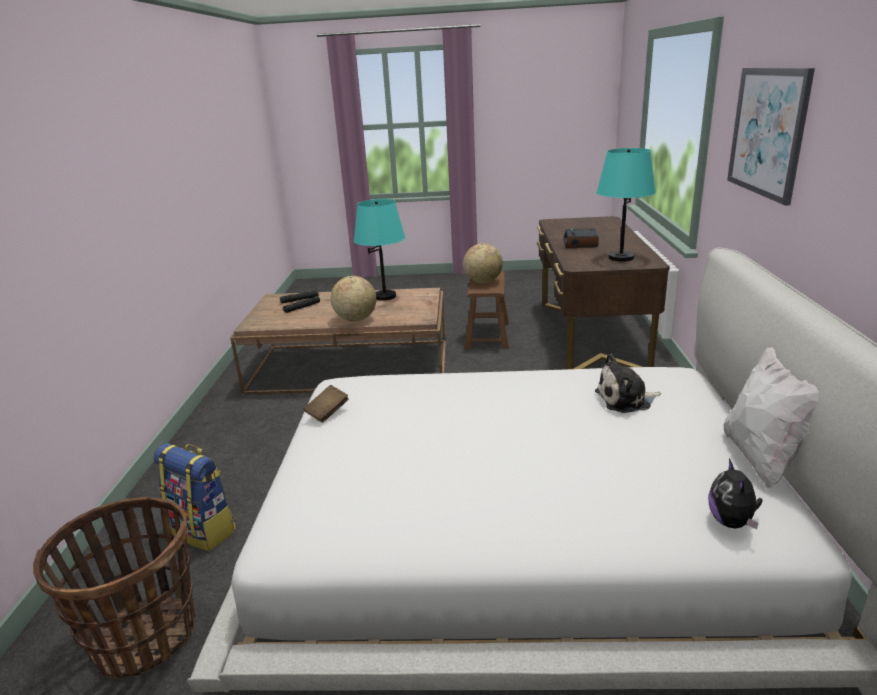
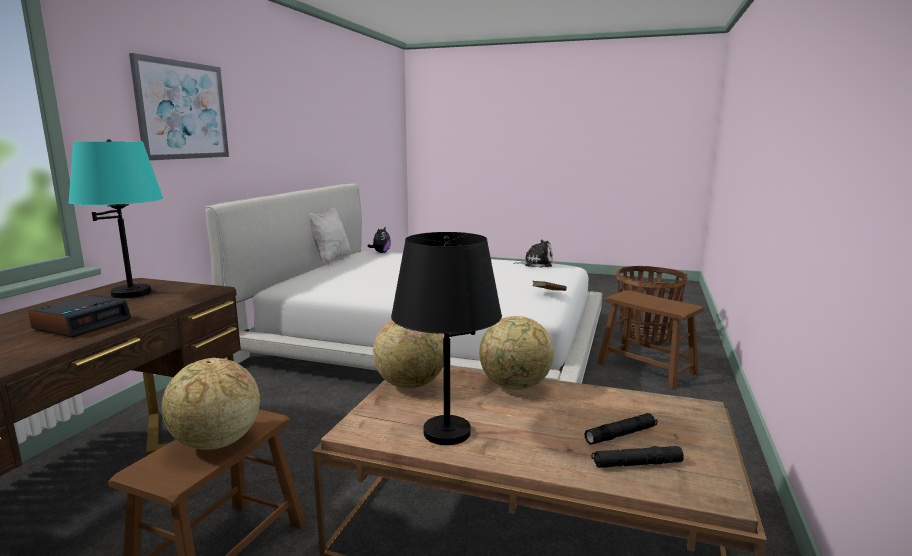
camera: 165 degrees left, 10 degrees down
backpack [154,443,236,551] -> brown stool [597,290,704,389]
turquoise table lamp [354,199,405,301] -> black table lamp [391,232,502,445]
plush toy [595,354,661,413] -> plush toy moved to [513,240,553,268]
none -> globe [373,320,444,389]

